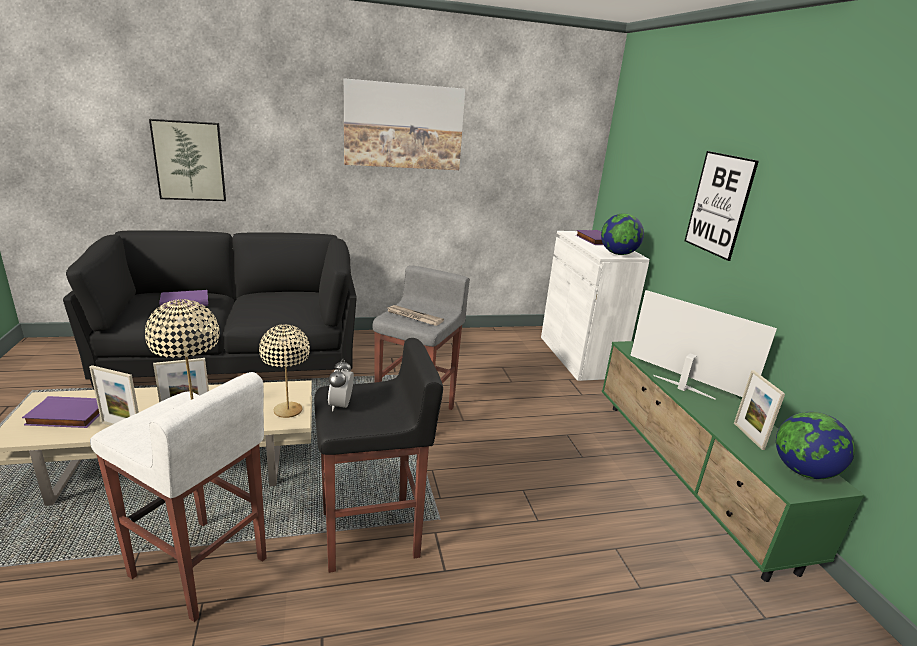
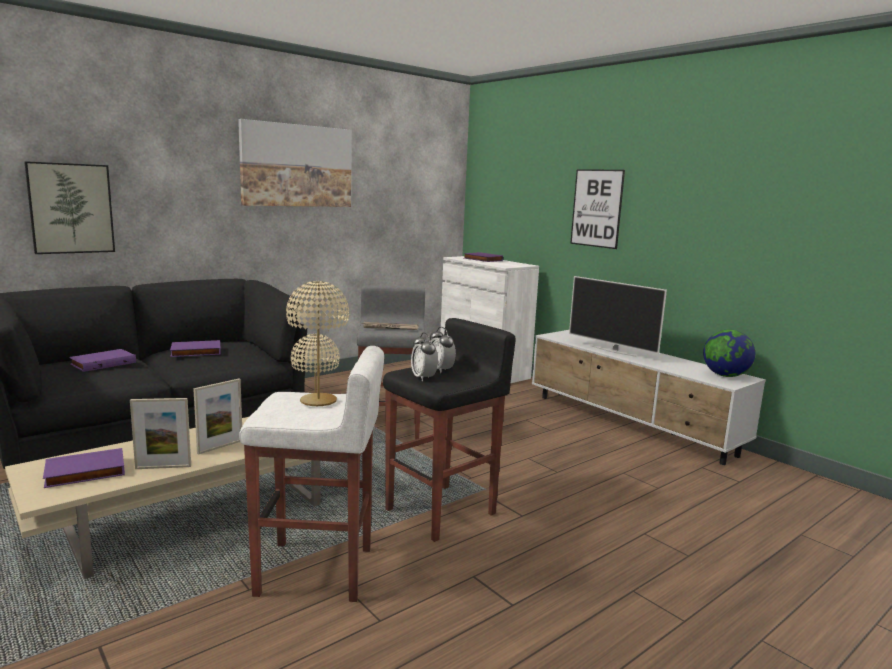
camera: 25 degrees left, 10 degrees down
globe [601,213,644,255] -> none
green tv stand [602,341,865,582] -> white tv stand [532,330,766,465]
television [630,290,777,400] -> television turned 150 degrees counterclockwise [569,276,667,357]
picture frame [734,370,785,450] -> none
none -> purple book [170,340,221,357]
none -> alarm clock [430,327,456,373]

